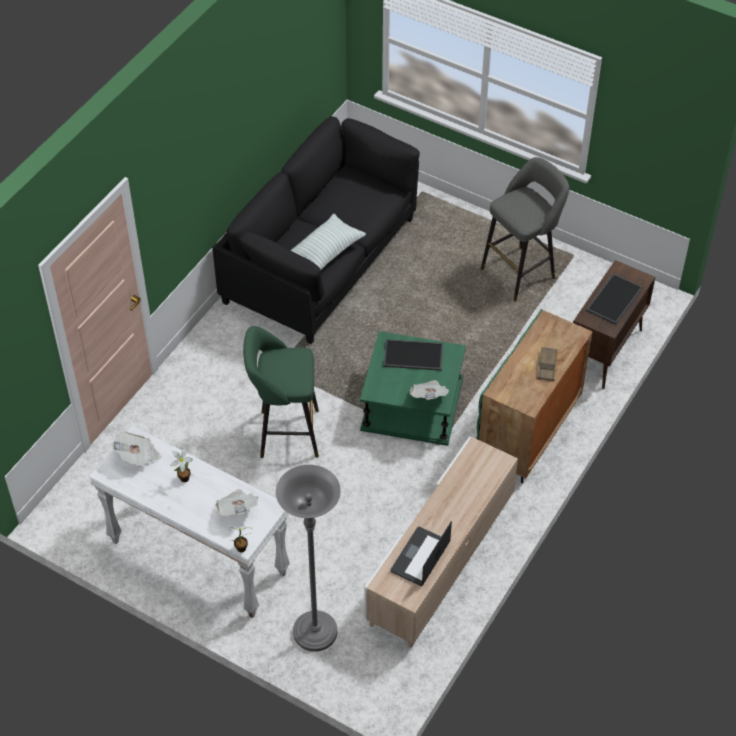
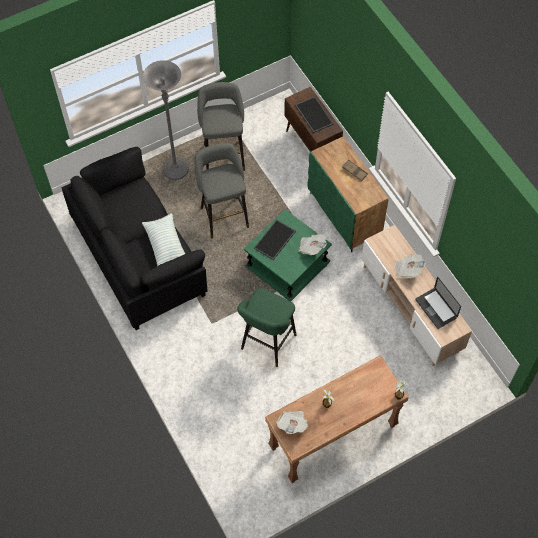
camera: 60 degrees left, 10 degrees up
white console table [89,426,290,618] -> brown console table [265,355,409,483]
newspaper [216,489,259,516] -> newspaper moved to [394,254,426,278]
grey floor lamp [276,465,341,652] -> grey floor lamp moved to [143,60,189,180]
none -> grey stool [194,143,249,238]

